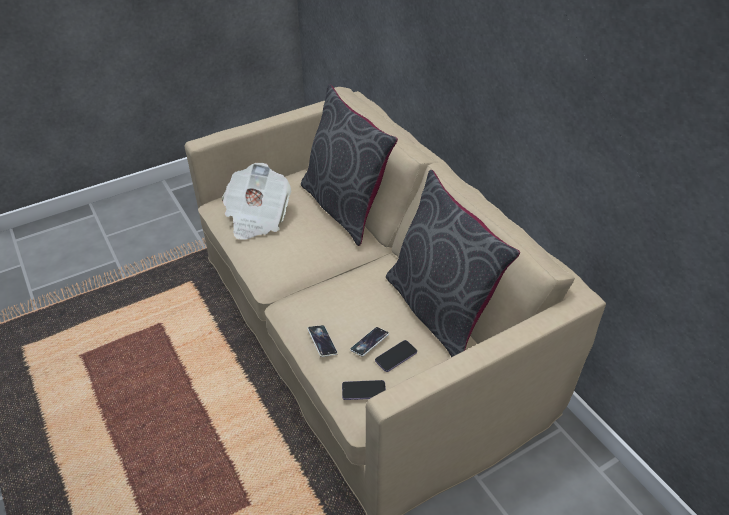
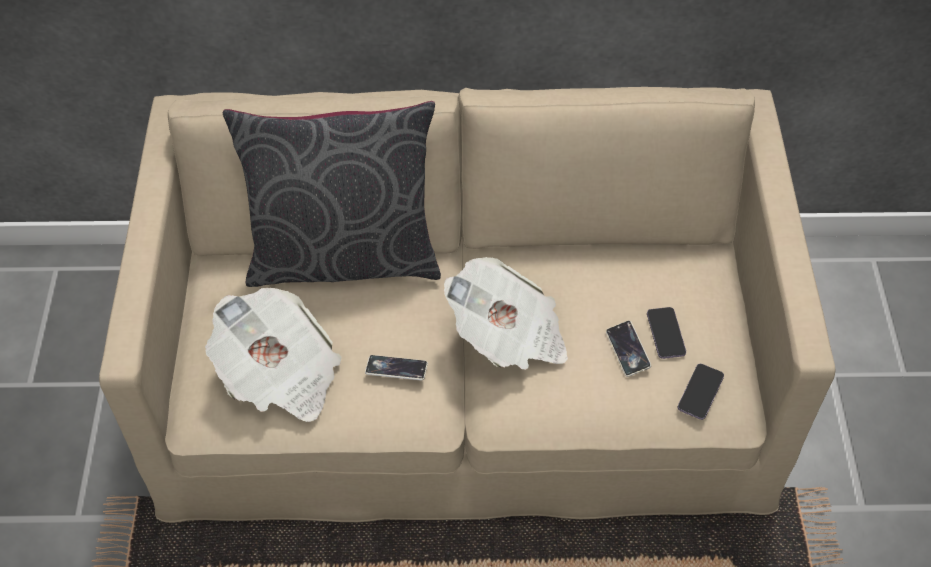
camera: 60 degrees left, 10 degrees up
phone [307,325,338,357] -> phone moved to [365,355,428,381]
grey pillow [386,170,520,357] -> none
none -> newspaper [444,257,568,370]

